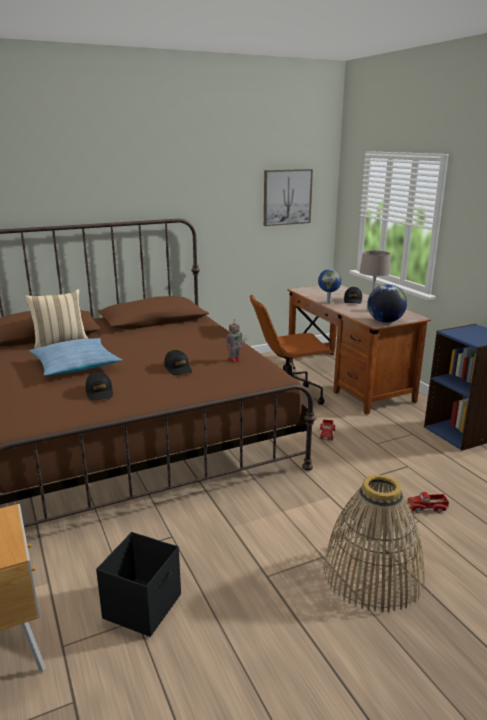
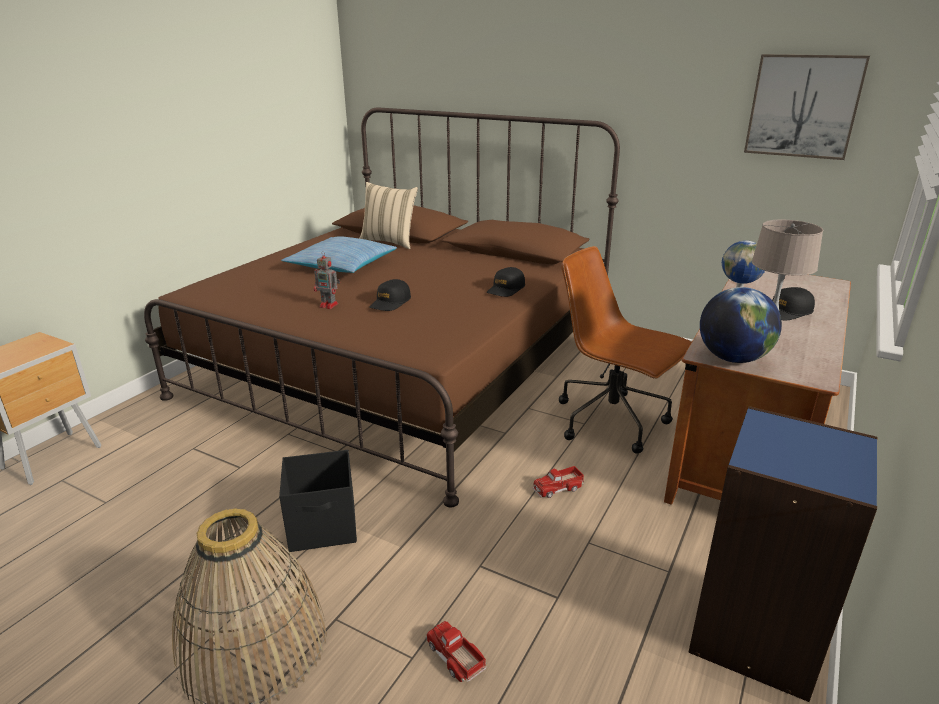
camera: 55 degrees right, 5 degrees up
black cap [85,372,113,400] -> black cap moved to [487,267,525,297]
black storage box [96,532,181,637] -> black storage box moved to [279,450,357,552]
toy robot [226,320,244,363] -> toy robot moved to [314,251,340,309]

